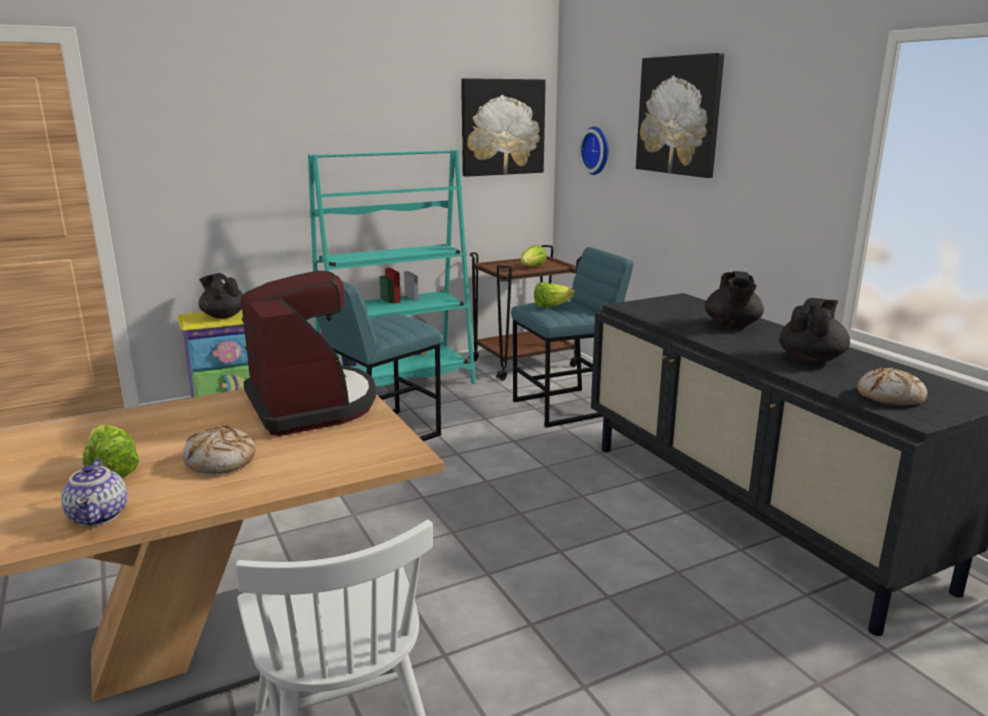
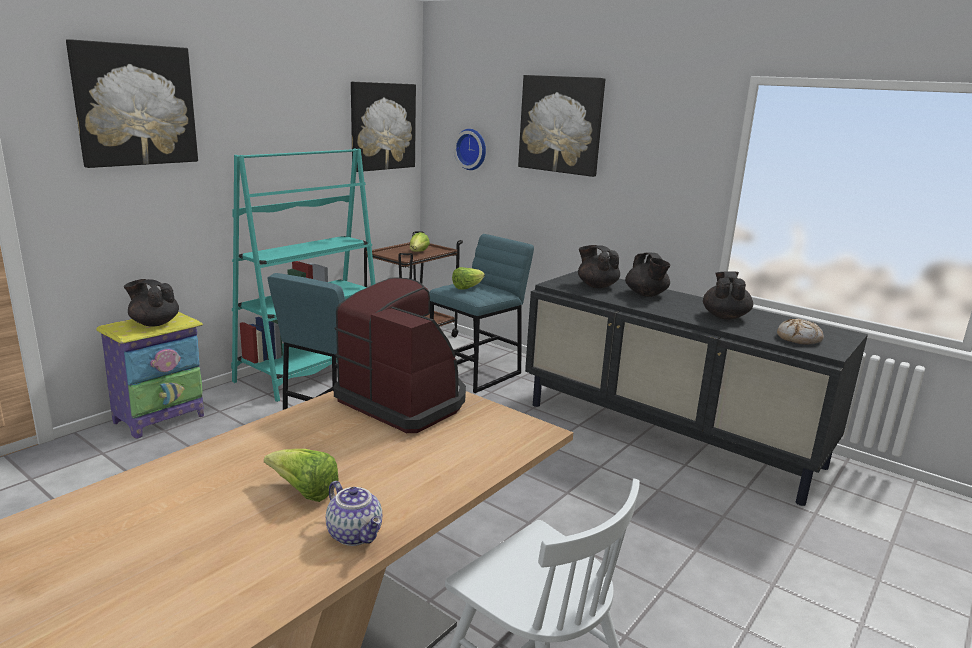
camera: 25 degrees left, 0 degrees up
bread [183,426,256,474] -> none
none -> picture [66,39,198,168]
none -> black teapot [578,245,620,288]

